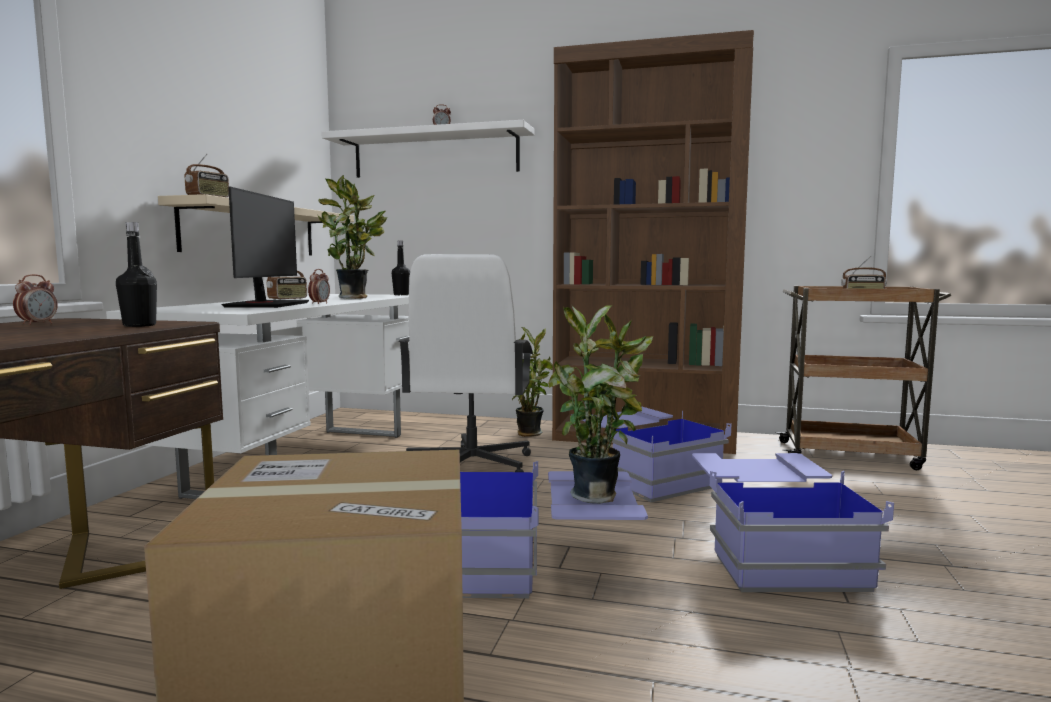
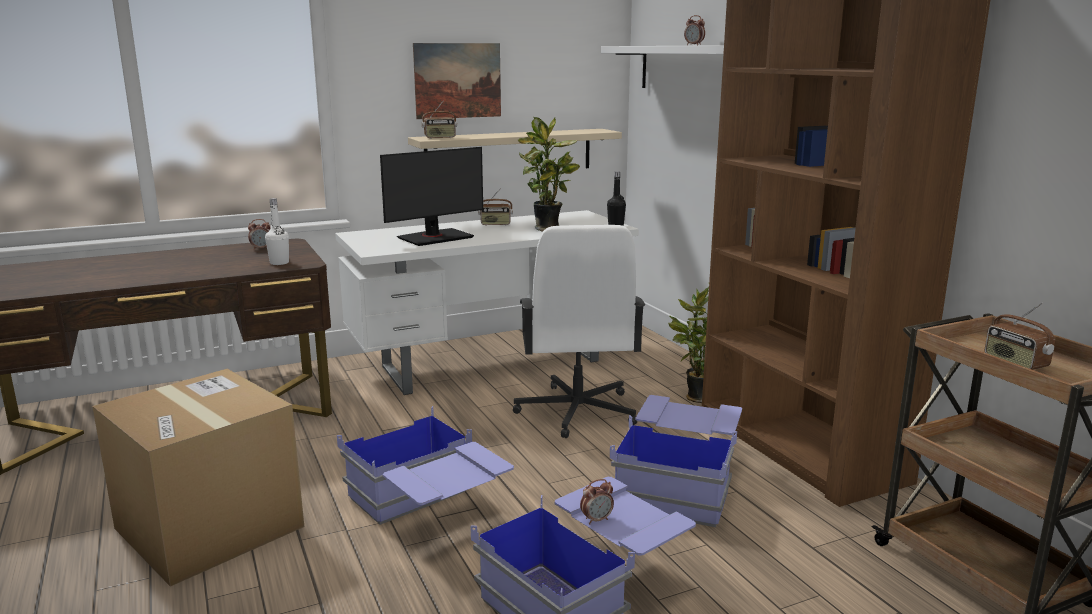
camera: 50 degrees right, 10 degrees up
black bottle [116,222,157,327] -> white bottle [265,198,289,265]
alarm clock [308,269,330,304] -> alarm clock moved to [580,479,614,524]
white office chair [398,254,533,472] -> white office chair turned 60 degrees counterclockwise [513,225,645,438]
potted plant [548,304,653,504] -> none
none -> picture [413,43,501,119]

